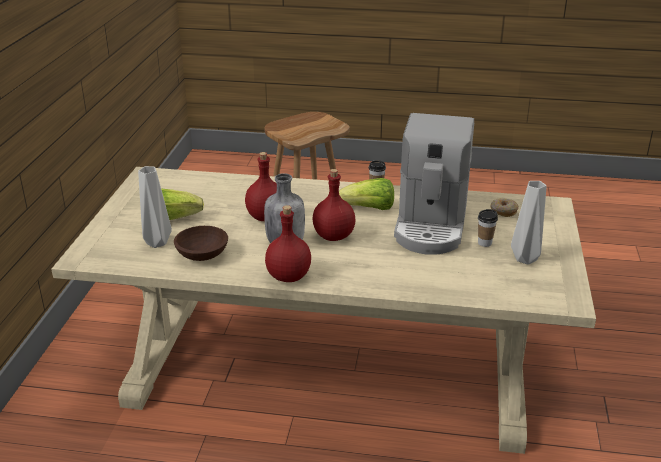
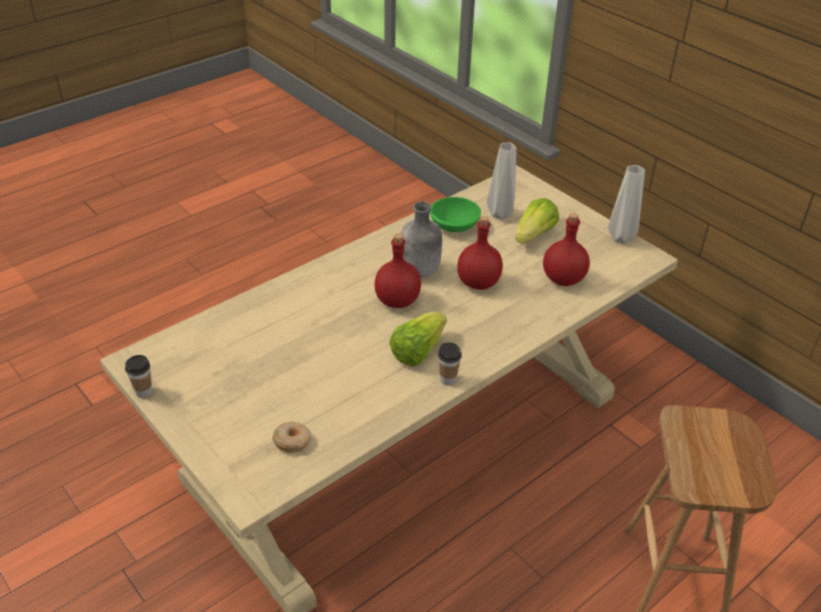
camera: 130 degrees right, 10 degrees up
brown bowl [174,226,228,261] -> green bowl [430,197,481,232]
red bottle [265,205,311,282] -> red bottle moved to [543,213,590,286]
coffee machine [394,113,474,255] -> none
cup [478,209,498,247] -> cup moved to [125,355,152,398]
grey vase [511,181,546,264] -> grey vase moved to [608,165,645,244]

